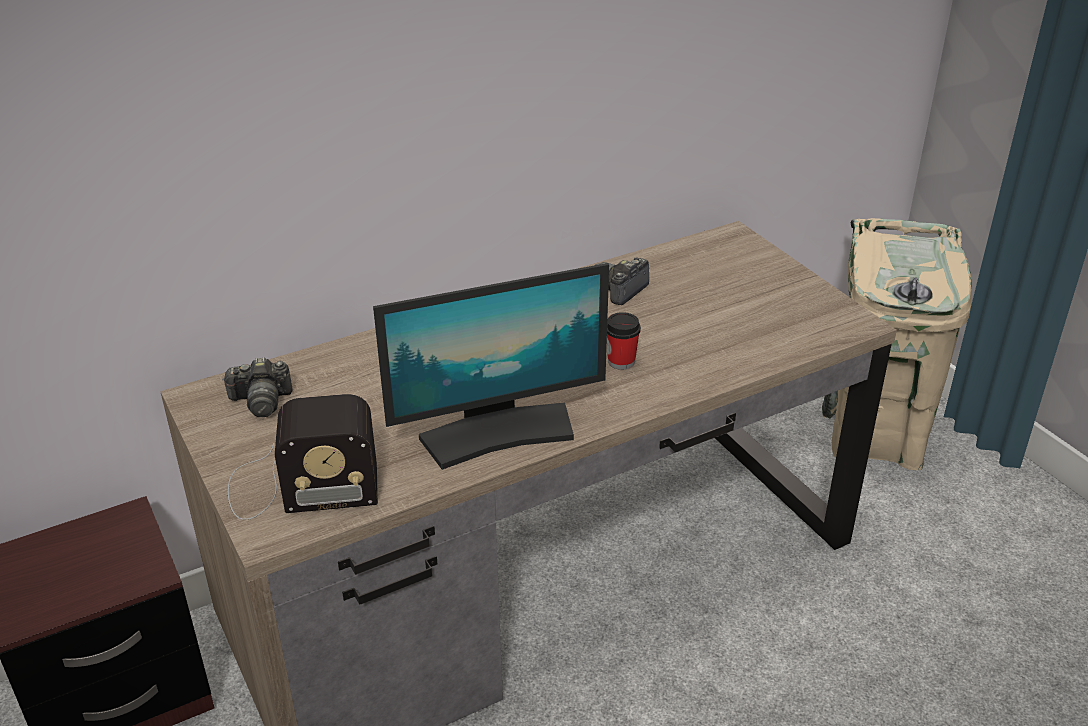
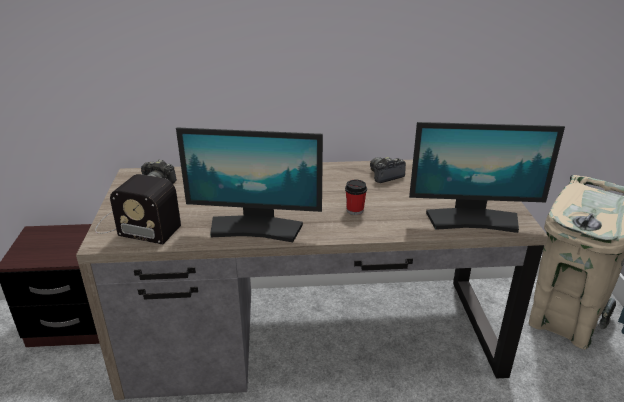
camera: 25 degrees right, 5 degrees down
none -> monitor [409,122,565,233]

